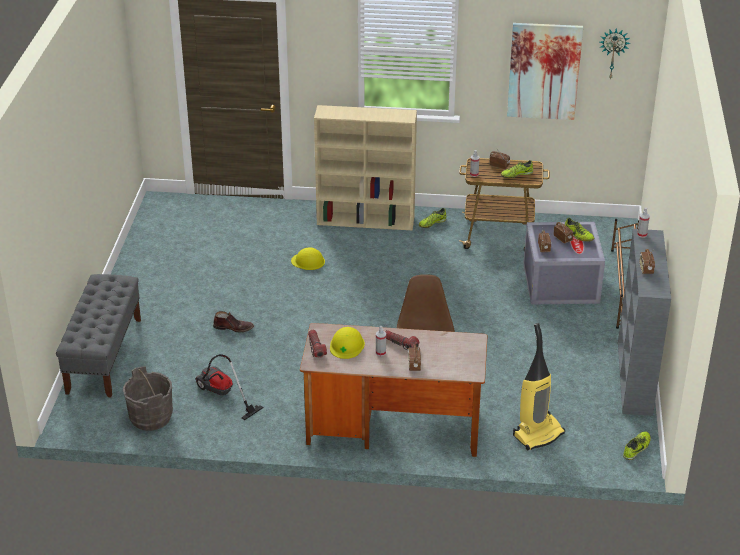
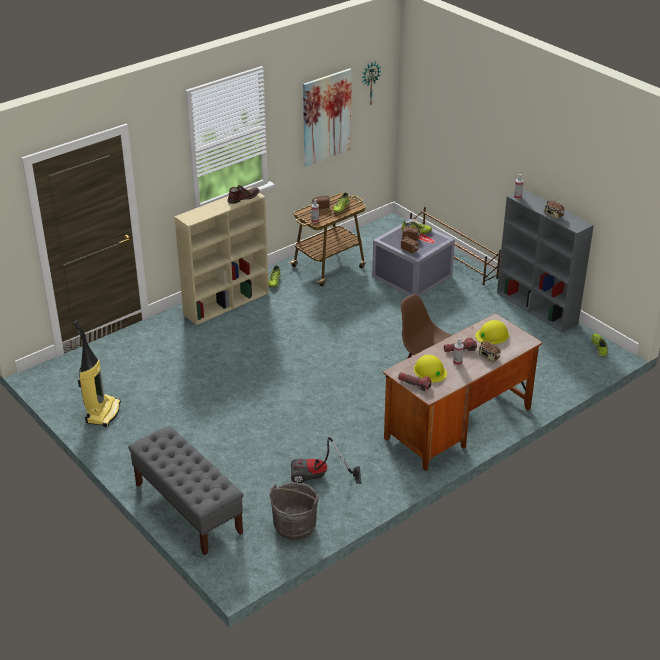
camera: 45 degrees left, 0 degrees up
brown boot [213,311,254,333] -> brown boot moved to [227,185,260,204]
yellow hard hat [291,247,325,270] -> yellow hard hat moved to [475,320,509,345]
vacuum cleaner [513,323,565,450] -> vacuum cleaner moved to [74,321,121,427]

